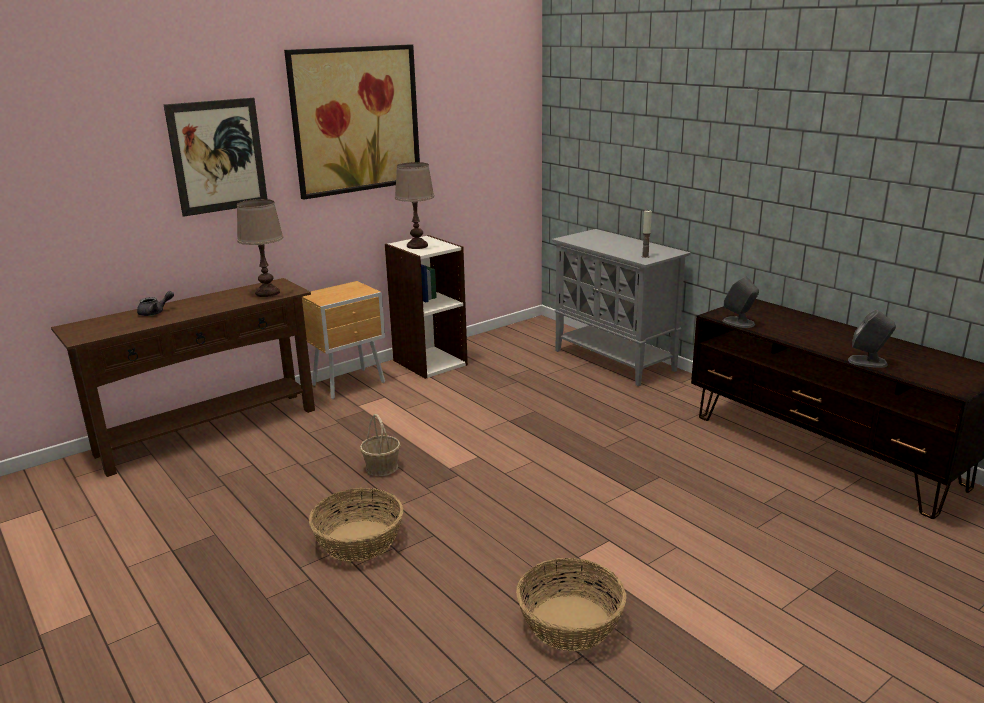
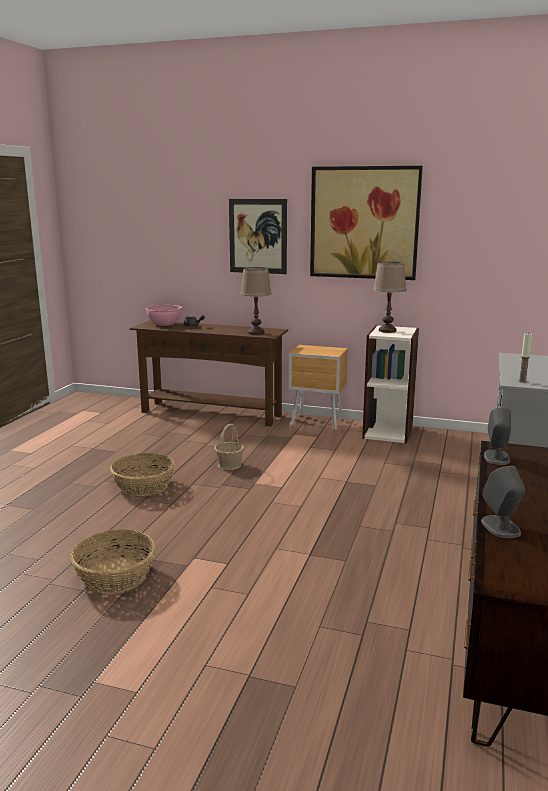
camera: 55 degrees right, 5 degrees down
none -> pink bowl [146,305,182,326]

